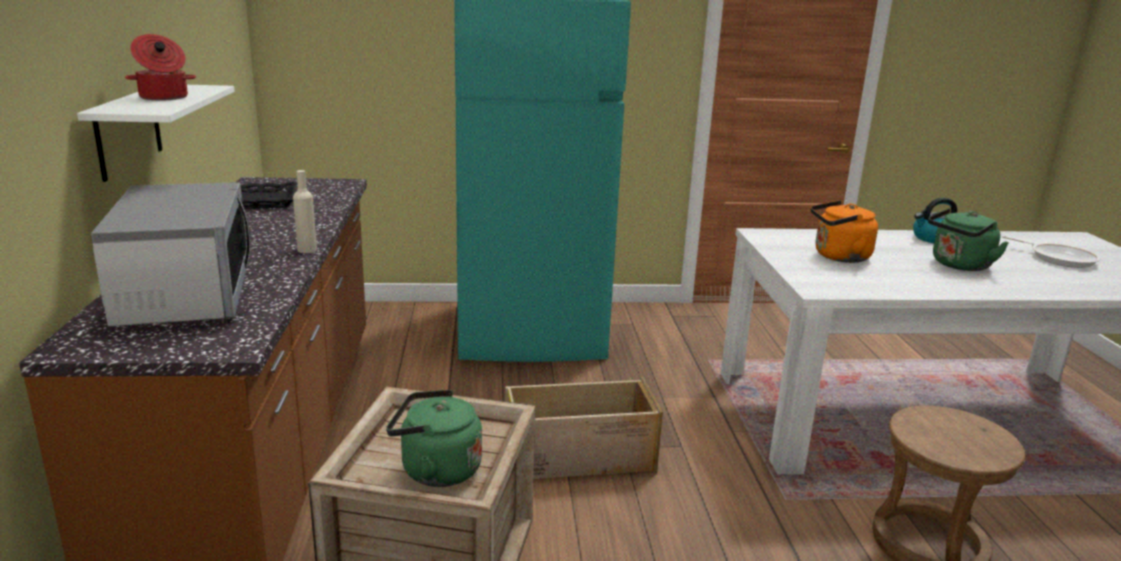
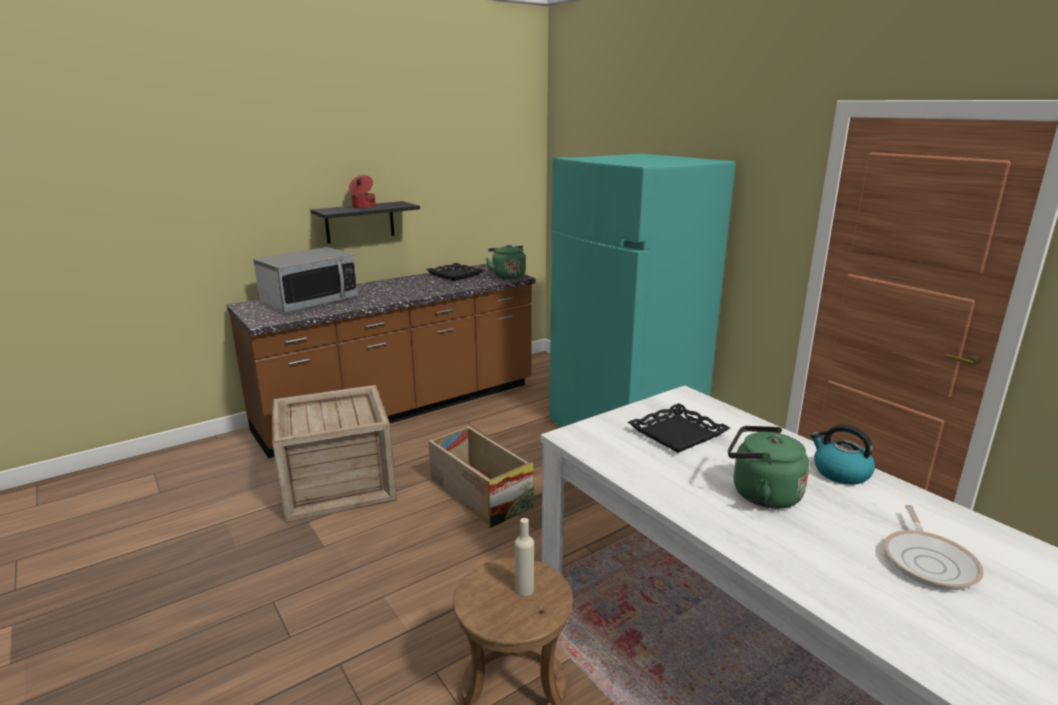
camera: 60 degrees right, 0 degrees up
white shelf [77,85,235,182] -> black shelf [311,201,420,244]
beige bottle [293,170,317,253] -> beige bottle moved to [515,518,534,596]
green kettle [386,390,482,487] -> green kettle moved to [486,245,526,279]
orange kettle [810,200,878,263] -> black tray [628,403,730,453]

